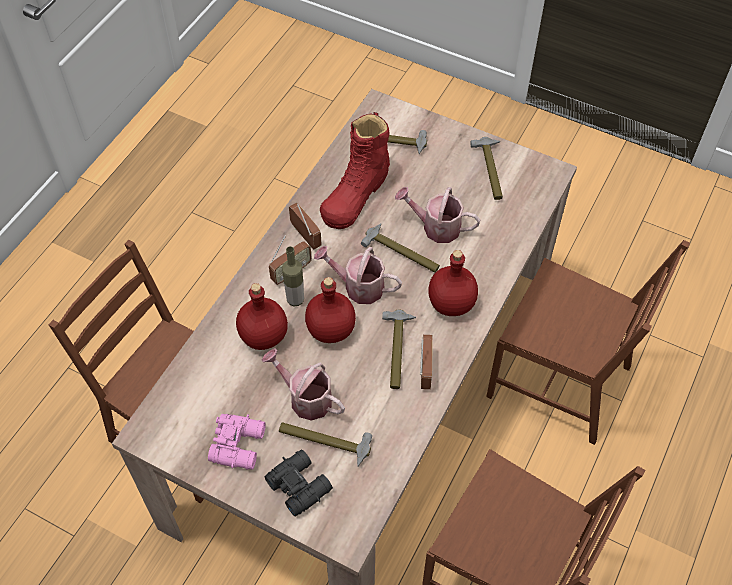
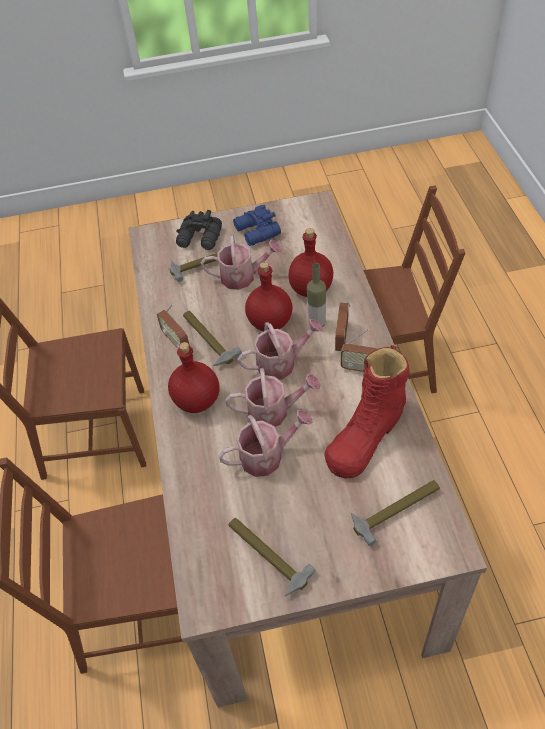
camera: 145 degrees right, 5 degrees down
pink binoculars [208,414,266,470] -> blue binoculars [233,205,281,246]
red boot [320,112,390,229] -> red boot turned 135 degrees counterclockwise [324,345,409,478]
hammer [361,224,440,272] -> watering can [225,368,321,427]

